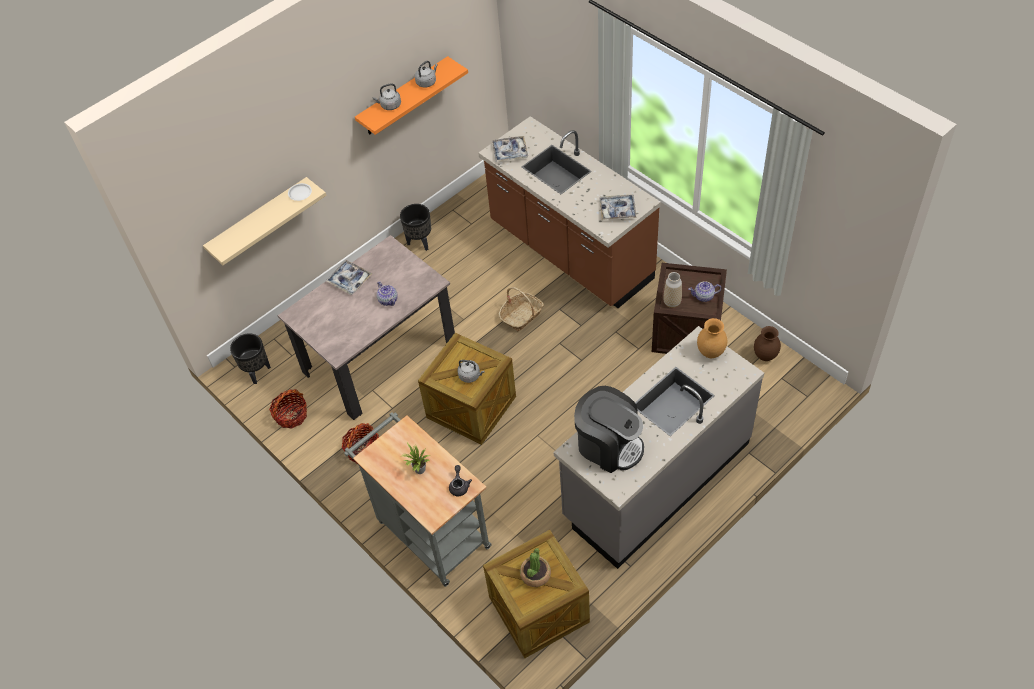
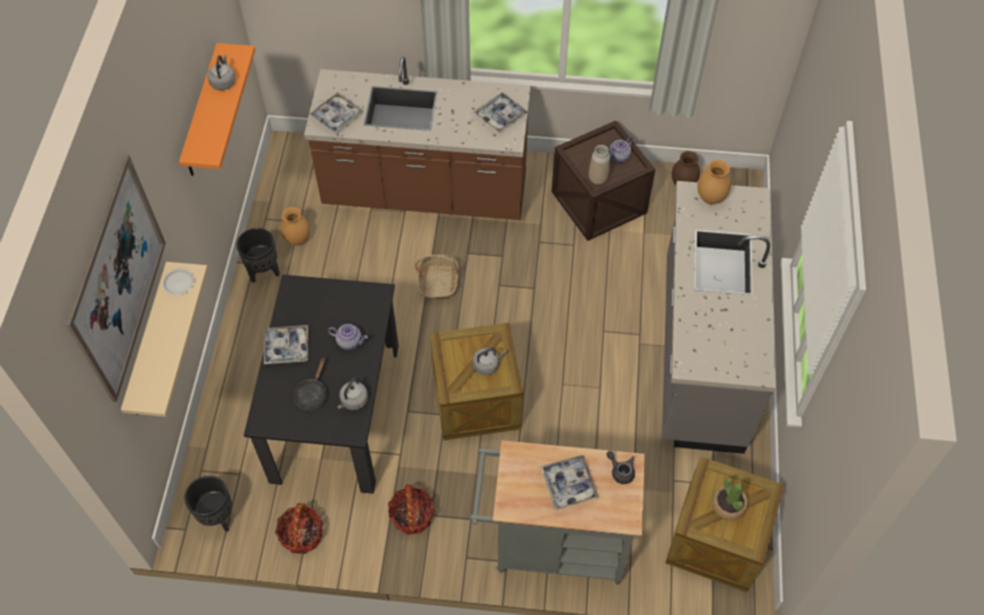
camera: 45 degrees left, 5 degrees up
beige dining table [278,235,455,420] -> black dining table [244,274,399,494]
grey kettle [372,83,401,110] -> grey kettle moved to [337,377,368,410]
potted plant [402,443,430,474] -> tray [540,455,599,510]
coffee machine [574,386,644,473] -> none
none -> picture [66,154,166,402]
none -> brown vase [280,207,310,245]
none -> black frying pan [294,357,327,410]

